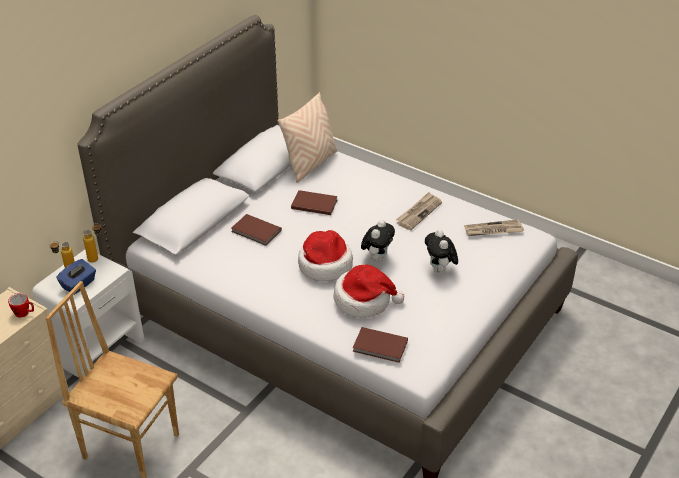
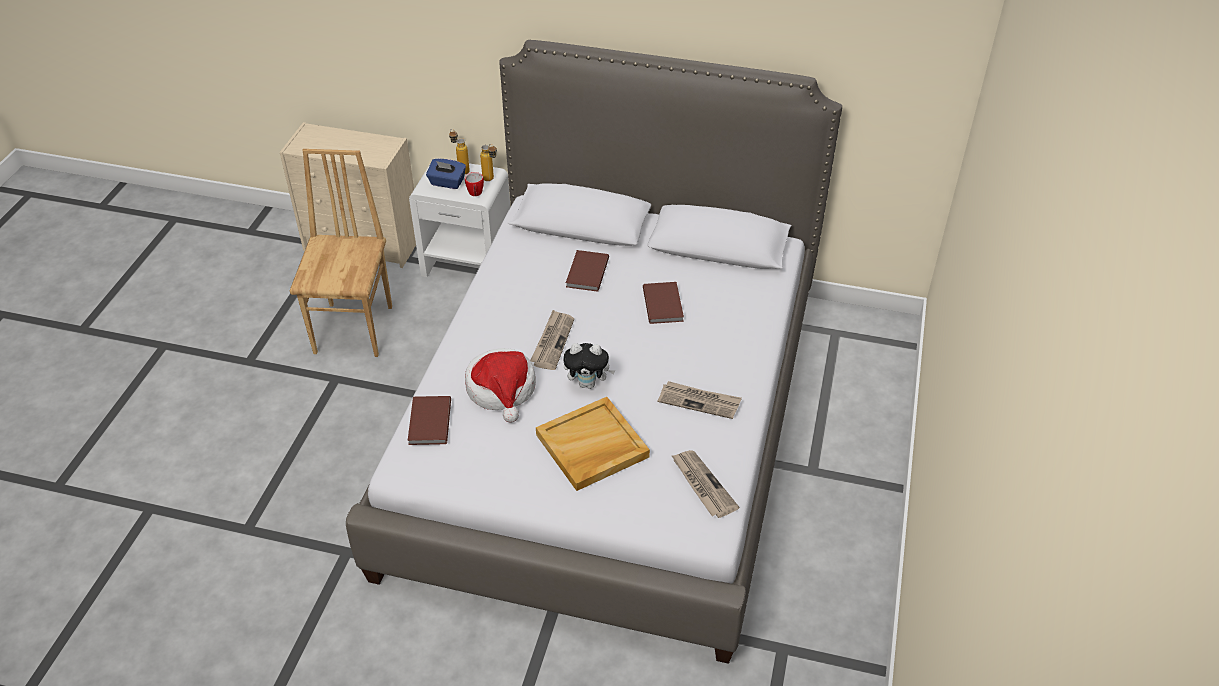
camera: 70 degrees right, 5 degrees up
mug [8,293,34,317] -> mug moved to [465,172,484,196]
beige pillow [278,92,338,183] -> none
hat [298,230,353,281] -> newspaper [530,310,574,370]
plush toy [425,230,458,273] -> beige tray [536,397,650,491]

